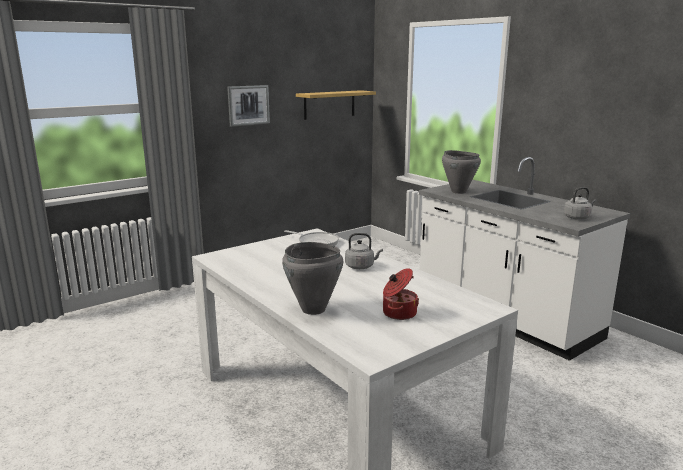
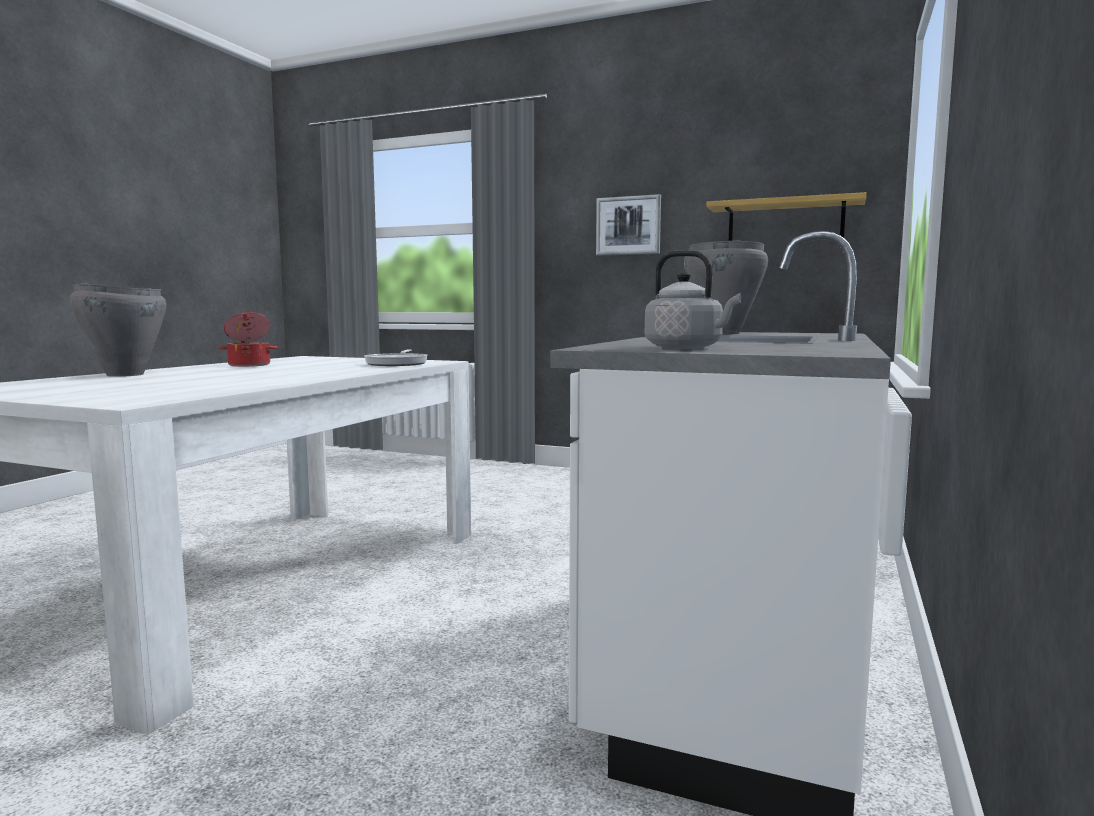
camera: 60 degrees right, 10 degrees down
grey kettle [345,233,383,269] -> none
cooking pot [383,268,419,320] -> cooking pot moved to [218,312,278,367]

